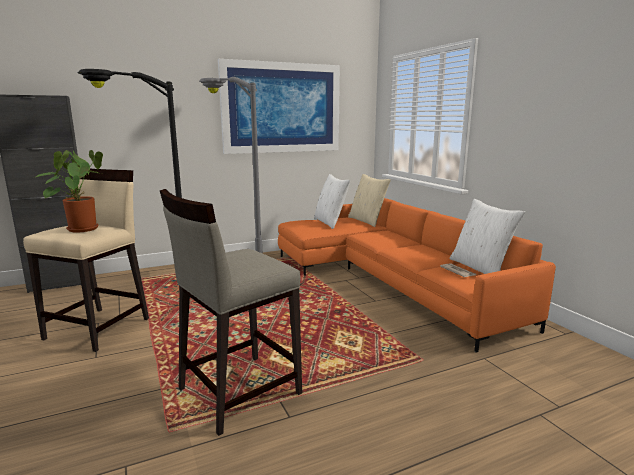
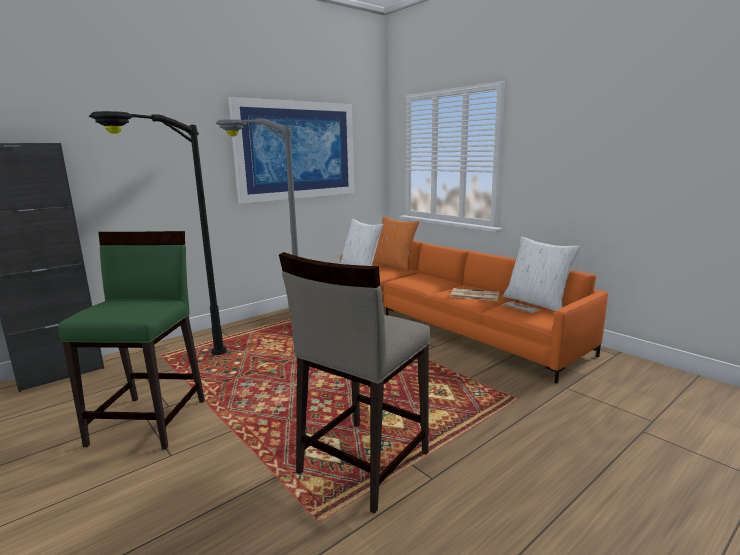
camera: 15 degrees left, 0 degrees up
beige stool [23,169,149,352] -> green stool [58,231,205,450]
potted plant [36,150,103,233] -> none
beige pillow [348,174,391,227] -> orange pillow [373,217,419,271]
none -> newspaper [451,288,499,301]

